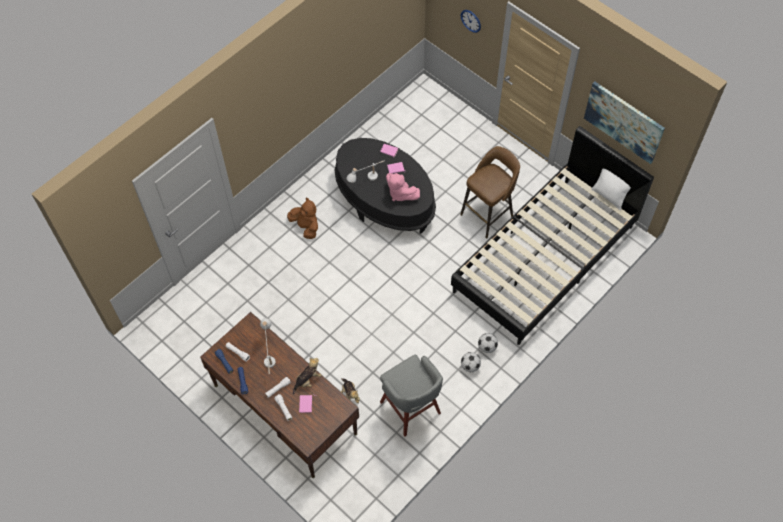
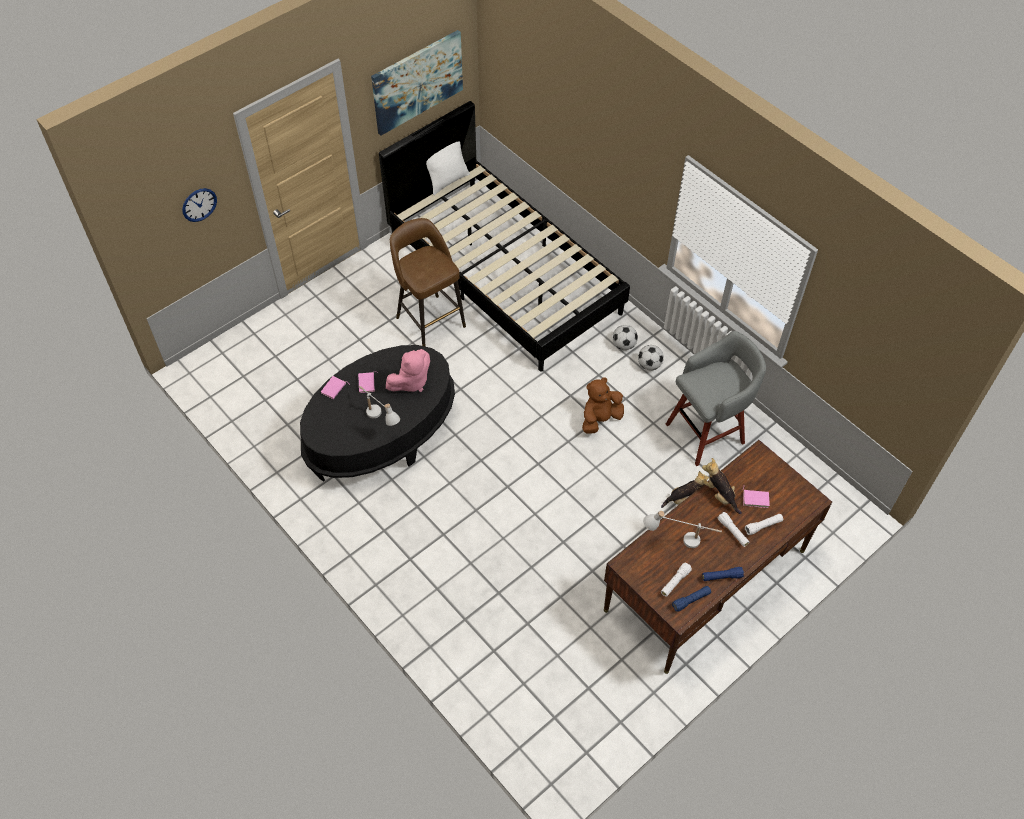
camera: 85 degrees left, 5 degrees down
brown plush toy [287,197,318,239] -> brown plush toy moved to [582,377,624,433]

